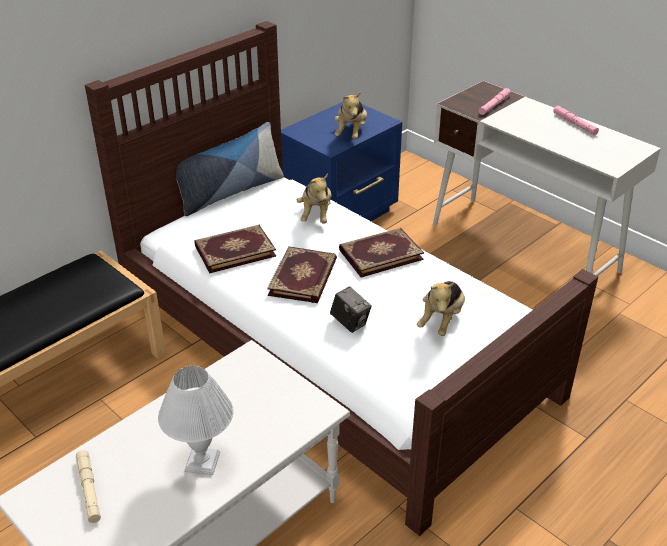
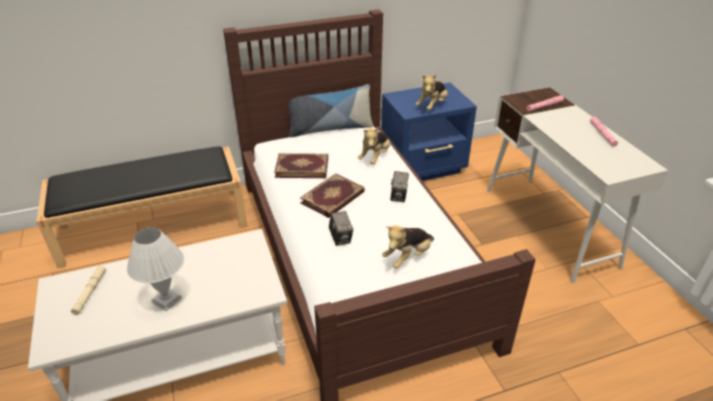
camera: 25 degrees right, 0 degrees up
book [339,228,424,278] -> camera [390,171,409,202]

